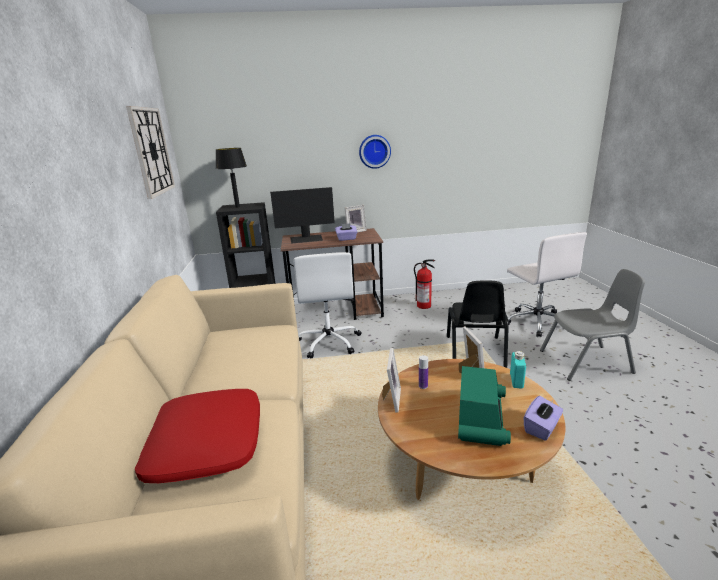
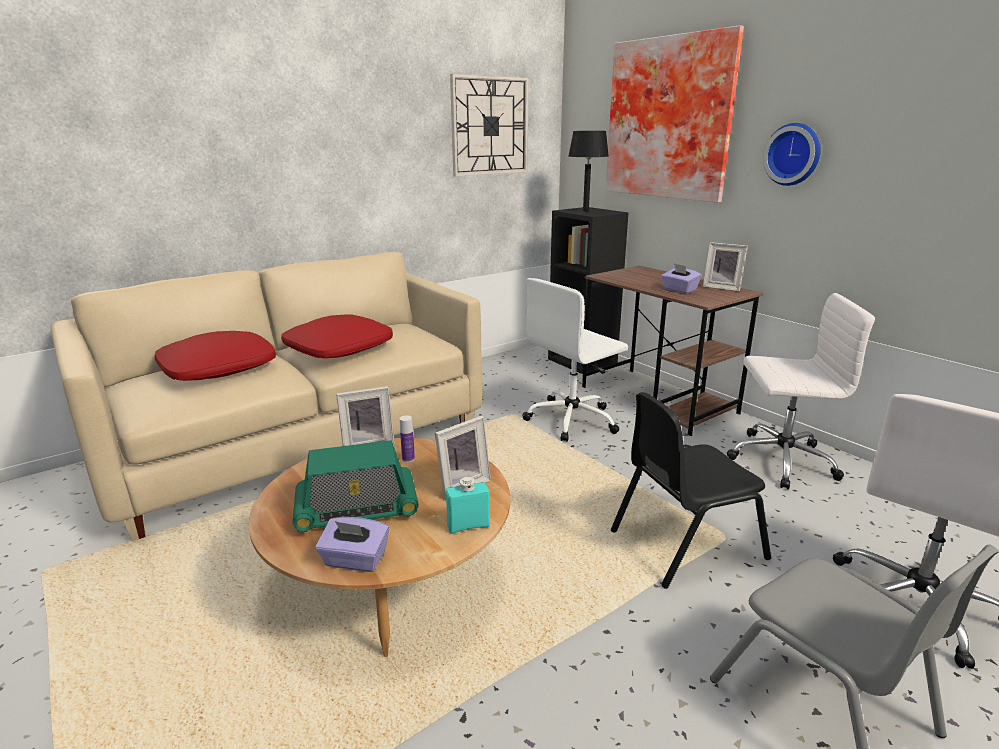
camera: 60 degrees right, 0 degrees up
monitor [270,187,335,244] -> none
fire extinguisher [414,259,435,309] -> white office chair [727,293,875,489]
none -> red pillow [281,314,393,358]
none -> picture [606,25,744,203]

